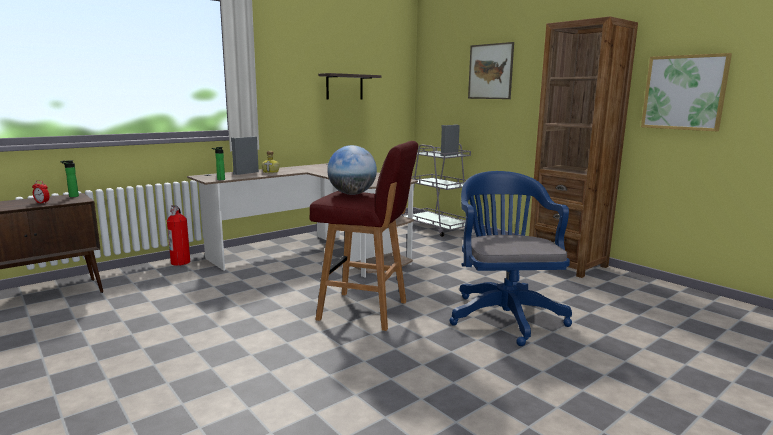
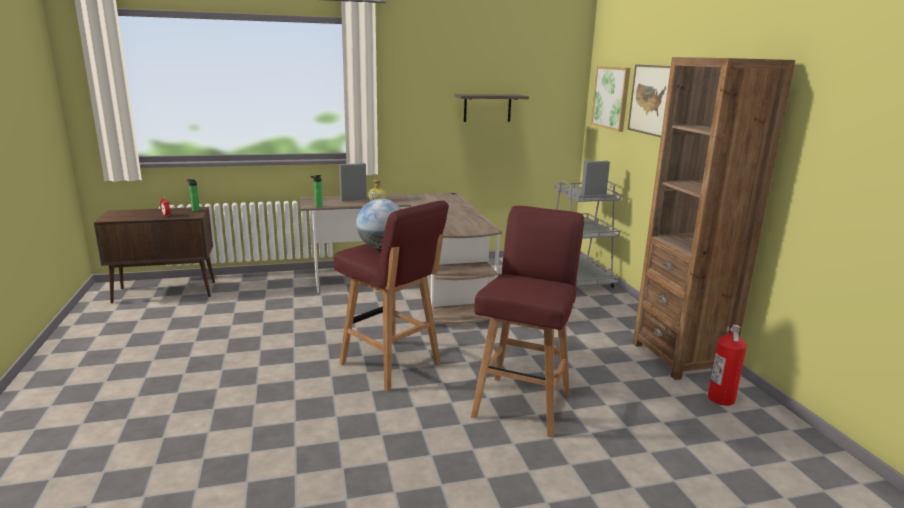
camera: 25 degrees right, 5 degrees up
fire extinguisher [167,205,190,266] -> fire extinguisher moved to [708,324,747,406]
blue office chair [449,171,572,346] -> red stool [471,206,584,438]
picture [641,53,732,131] -> picture moved to [591,66,630,132]

